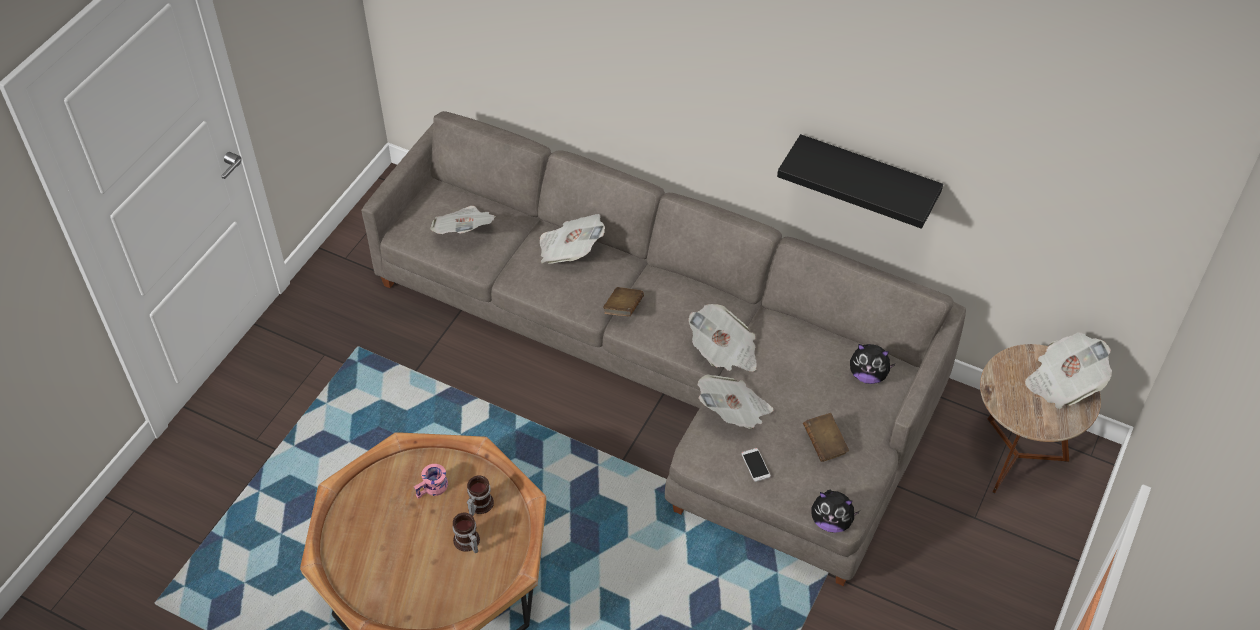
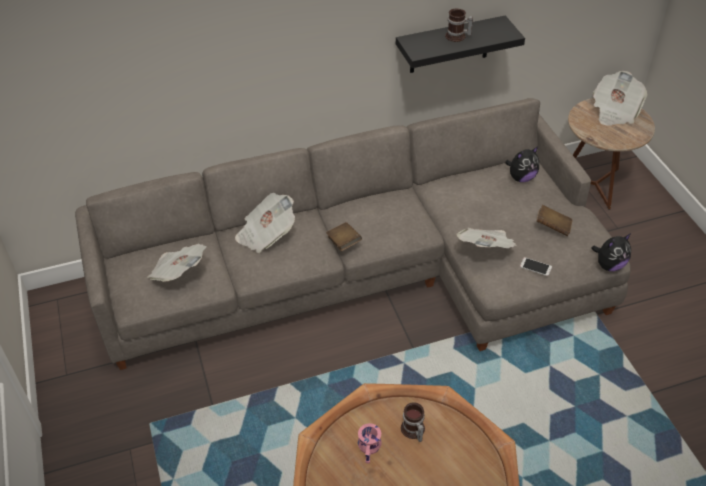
camera: 45 degrees left, 5 degrees down
mug [453,513,480,553] -> mug moved to [445,8,473,42]
newspaper [688,304,757,372] -> none

